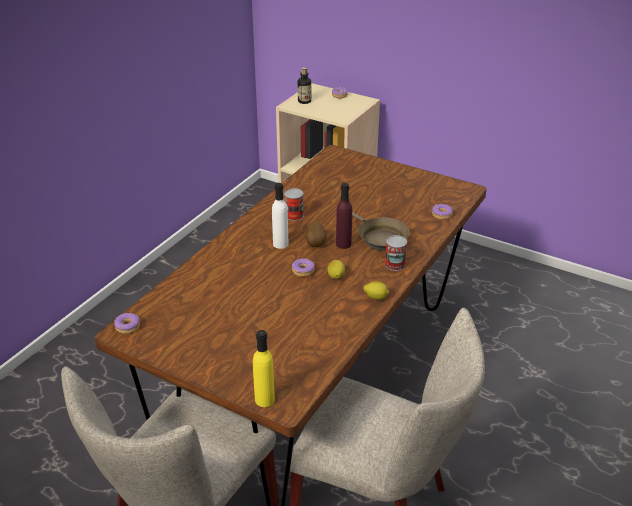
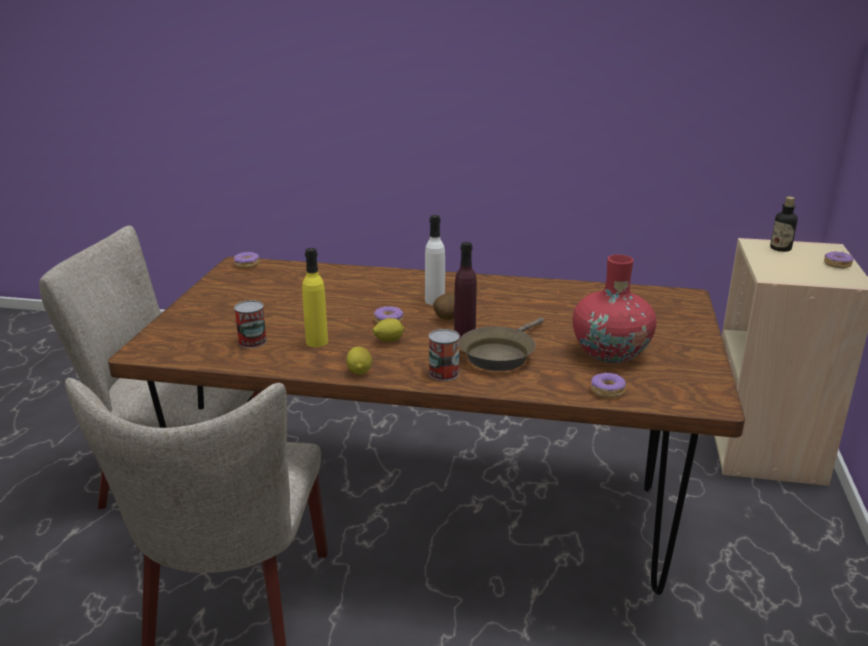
camera: 70 degrees right, 10 degrees down
yellow bottle [253,330,275,407] -> yellow bottle moved to [302,248,328,347]
can [284,188,304,221] -> can moved to [234,300,267,348]
none -> red vase [573,255,657,363]

